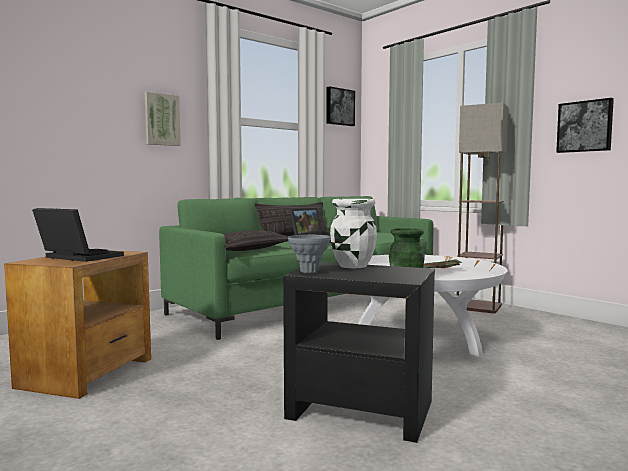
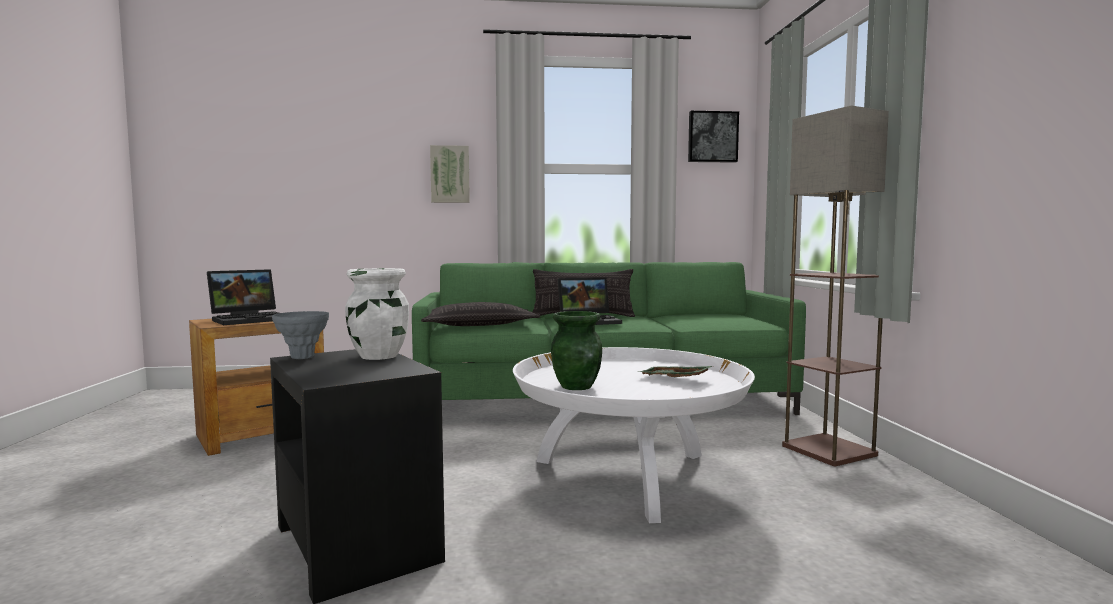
camera: 35 degrees right, 0 degrees up
laptop [32,208,124,262] -> laptop turned 75 degrees clockwise [207,269,279,325]
picture [556,98,614,153] -> none

